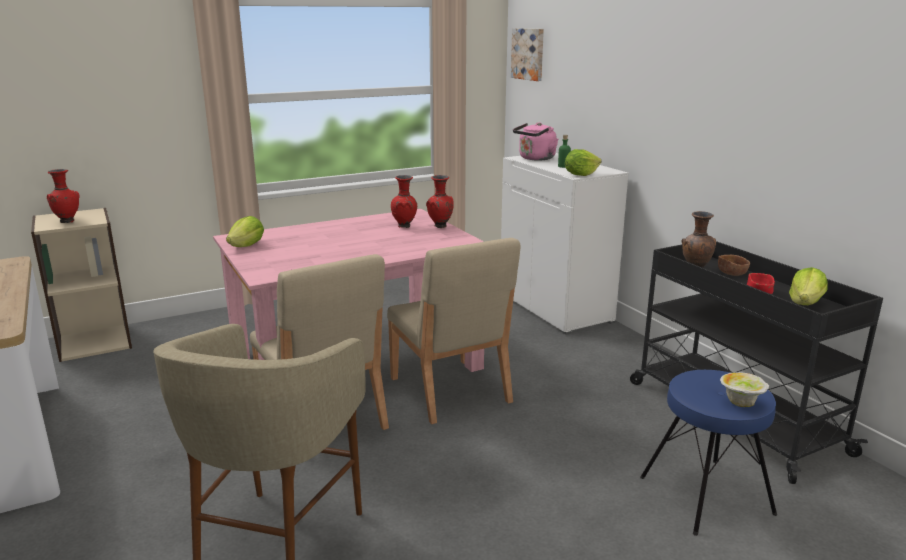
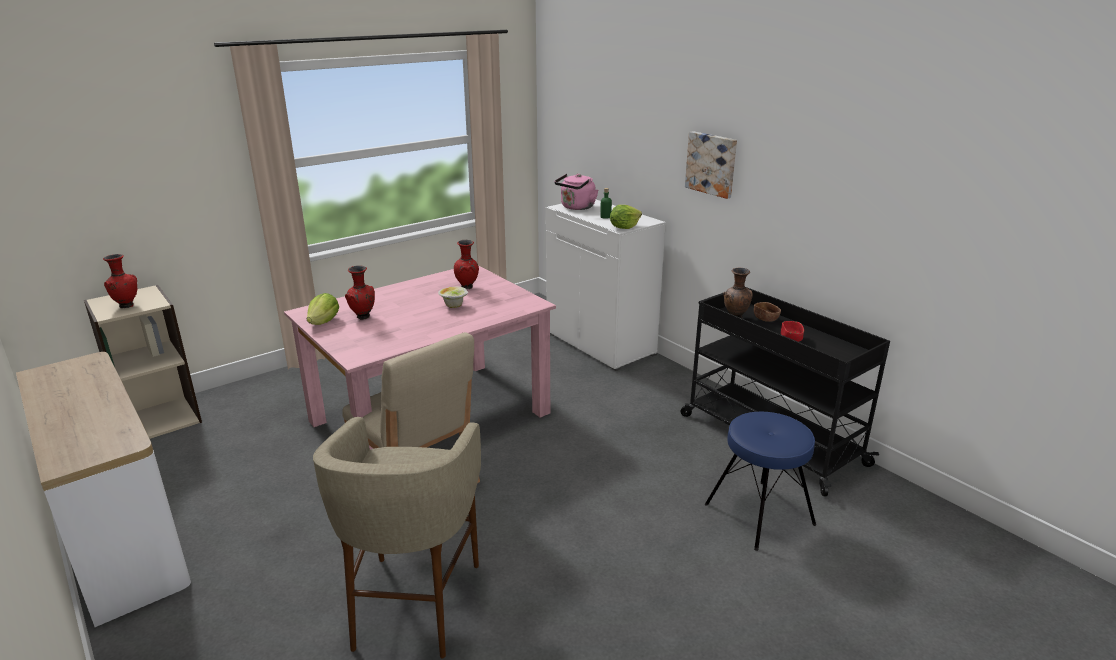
camera: 10 degrees left, 5 degrees up
beige chair [387,238,520,424] -> none
red vase [426,175,454,228] -> red vase moved to [345,265,375,320]
picture [511,28,544,81] -> picture moved to [685,131,737,199]
bowl [720,372,769,407] -> bowl moved to [438,287,468,308]
lettuce [789,267,827,305] -> none

